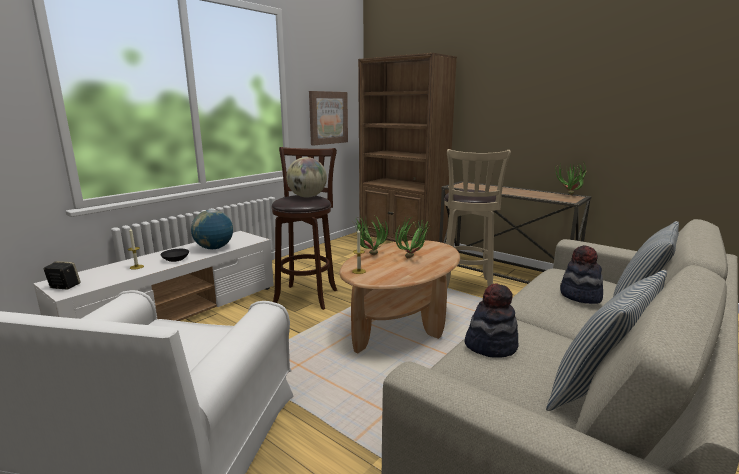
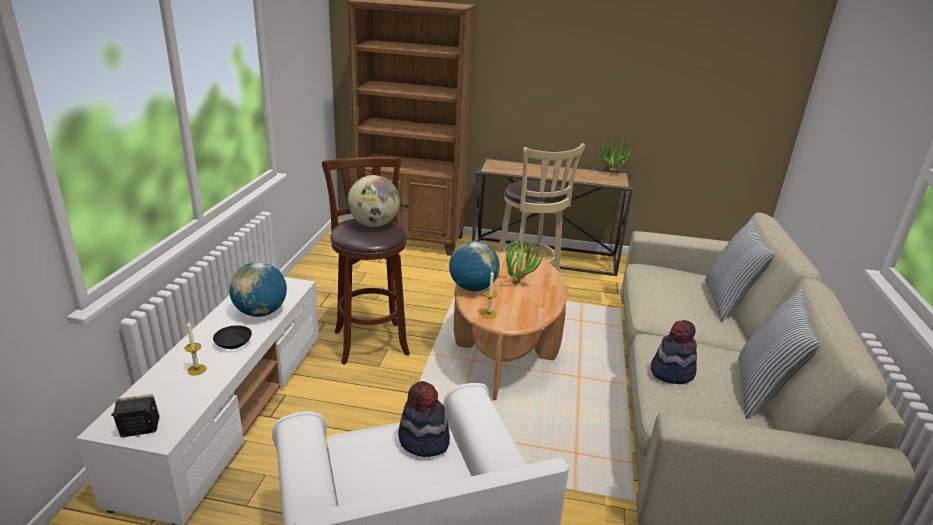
camera: 30 degrees left, 10 degrees up
picture [309,91,348,146] -> none
potted plant [354,216,388,255] -> globe [449,241,500,291]
hat [560,245,603,304] -> hat moved to [398,381,450,457]

